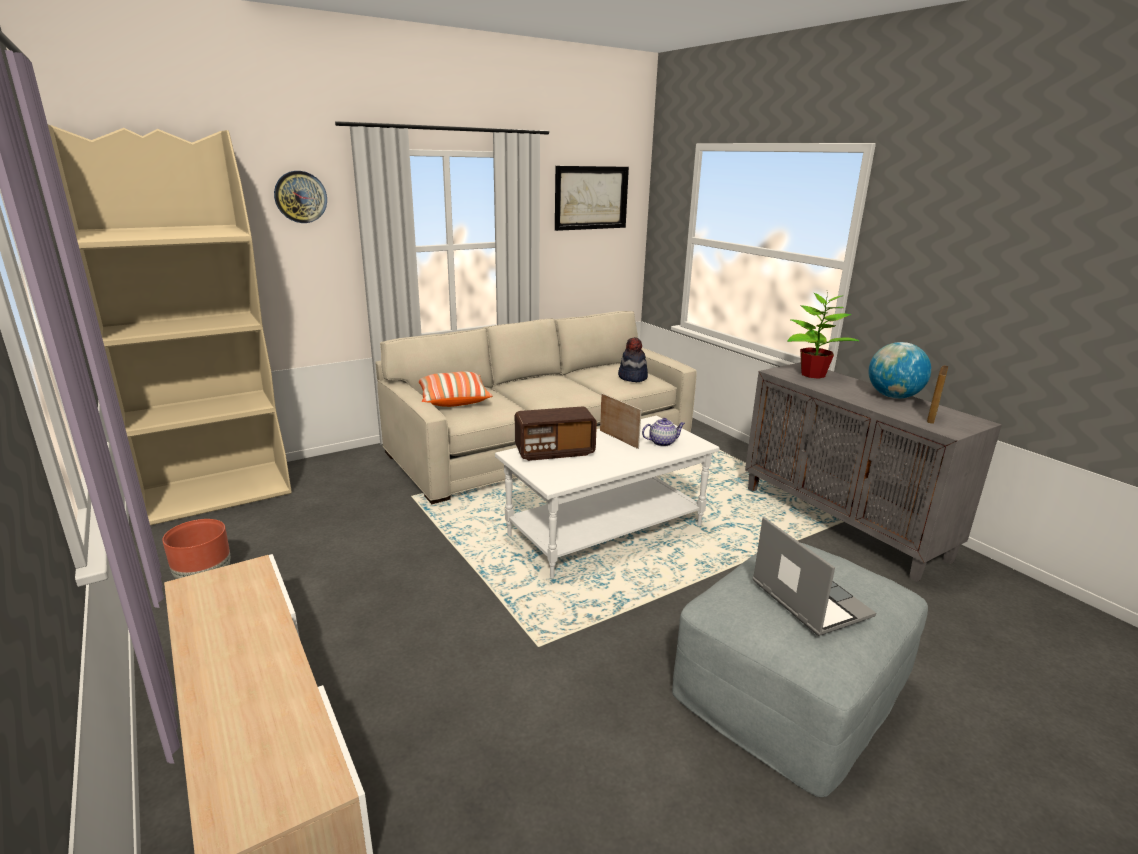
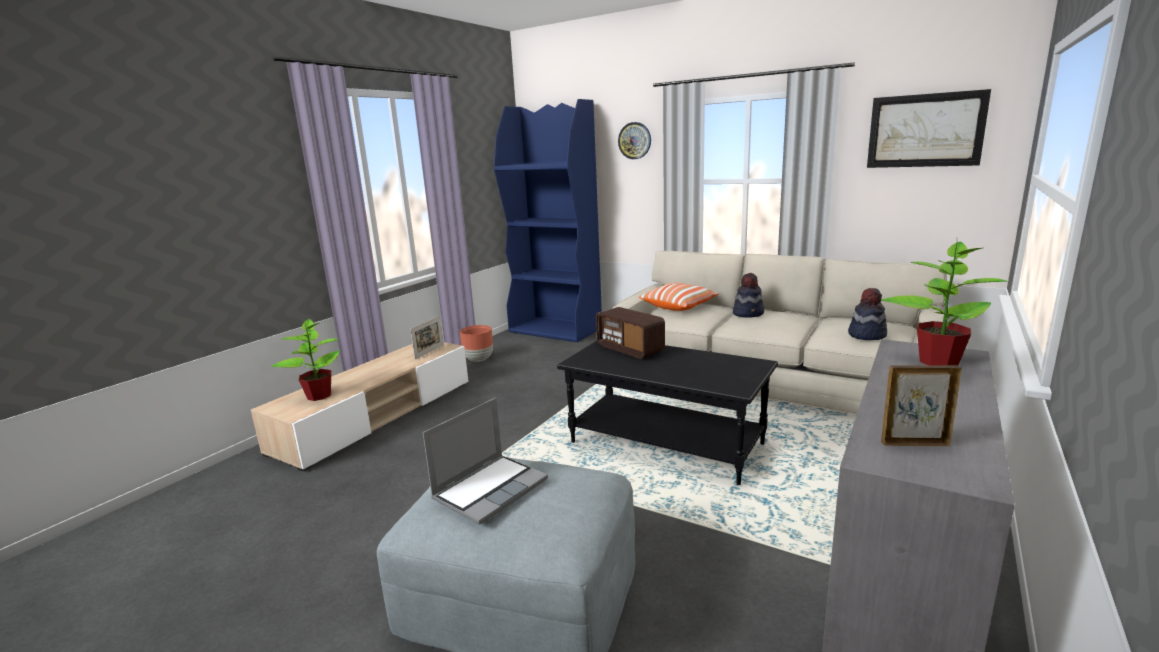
camera: 65 degrees right, 5 degrees down
beige bookcase [48,125,292,525] -> blue bookcase [494,99,602,342]
white coffee table [495,416,720,578] -> black coffee table [557,341,778,485]
picture frame [600,393,642,449] -> picture frame moved to [411,316,443,359]
teapot [642,418,685,447] -> none
globe [869,342,931,399] -> none
none -> potted plant [271,319,340,401]
none -> hat [733,273,764,318]

